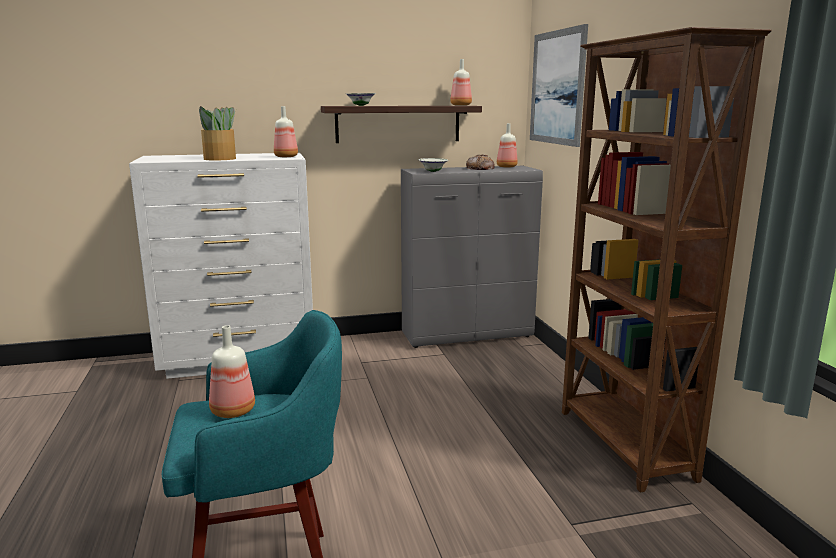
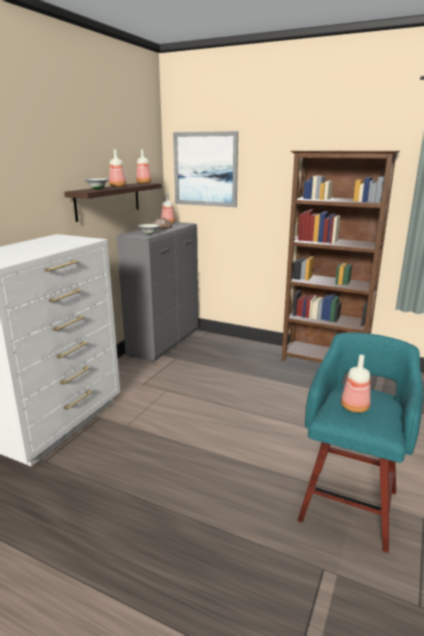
camera: 50 degrees left, 5 degrees up
potted plant [199,106,237,160] -> none
bottle [274,106,298,157] -> bottle moved to [109,150,127,187]

